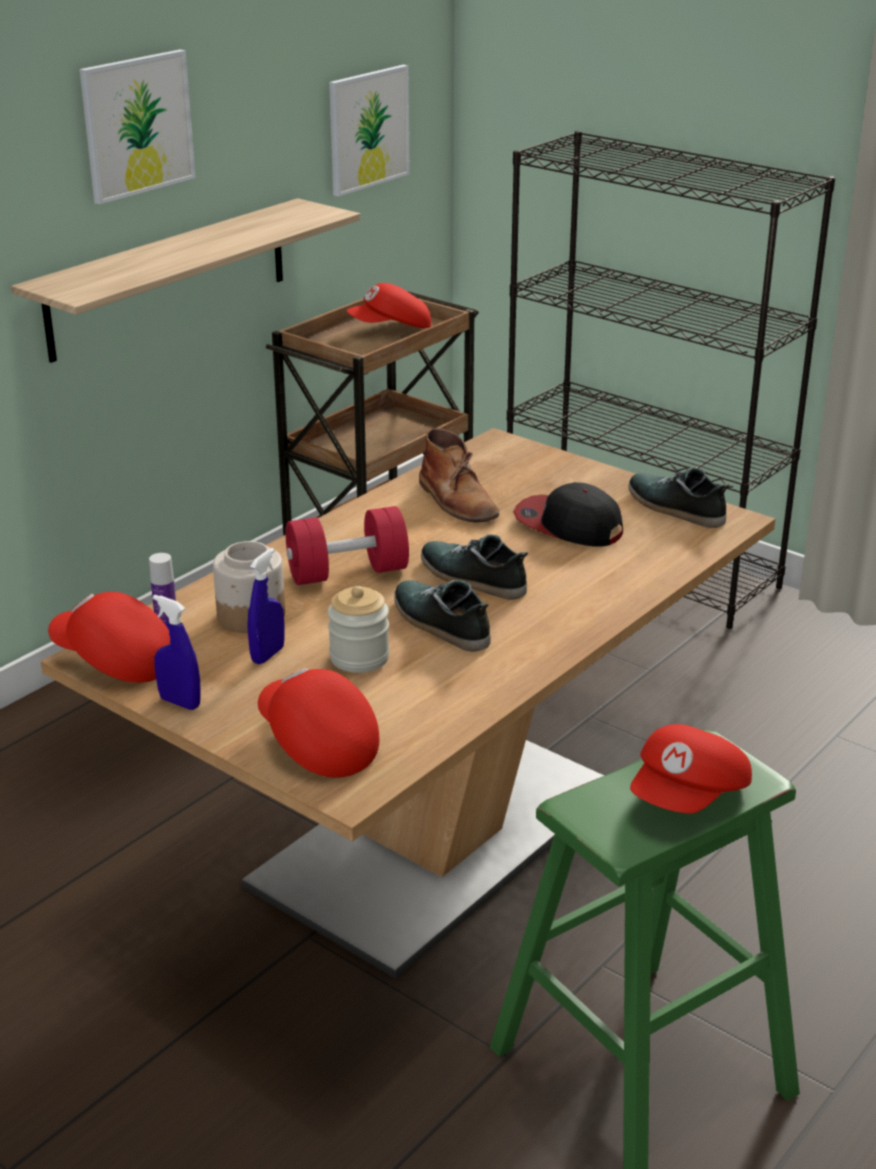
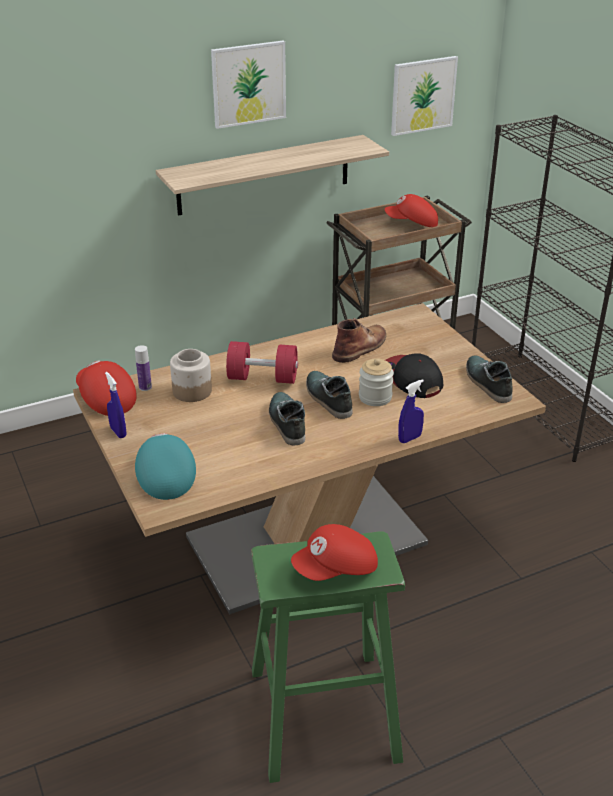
camera: 25 degrees right, 5 degrees up
blue spray bottle [247,548,285,664] -> blue spray bottle moved to [398,379,424,443]
red cap [258,668,379,778] -> turquoise cap [135,433,196,500]
jar [327,586,390,673] -> jar moved to [359,358,394,406]
brown boot [419,428,499,522] -> brown boot turned 135 degrees counterclockwise [332,318,386,363]

